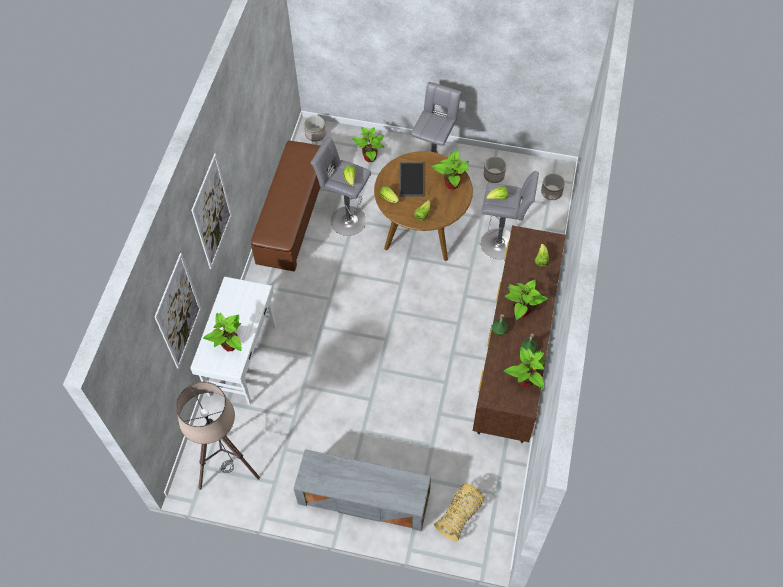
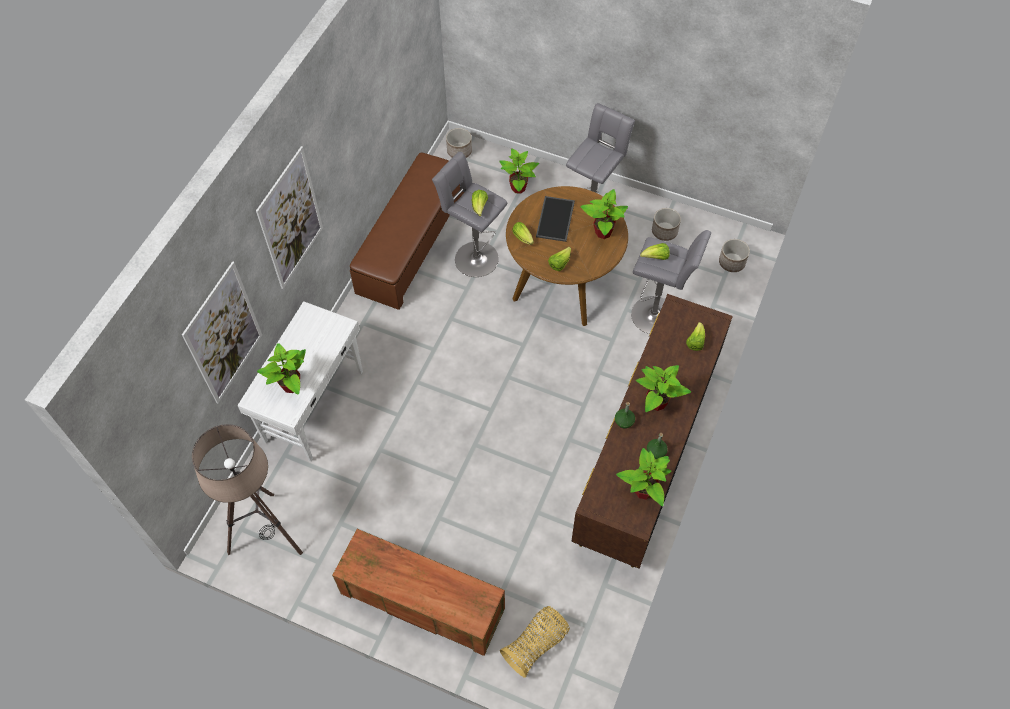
camera: 10 degrees right, 0 degrees up
grey bench [294,449,431,531] -> brown bench [332,529,505,656]

